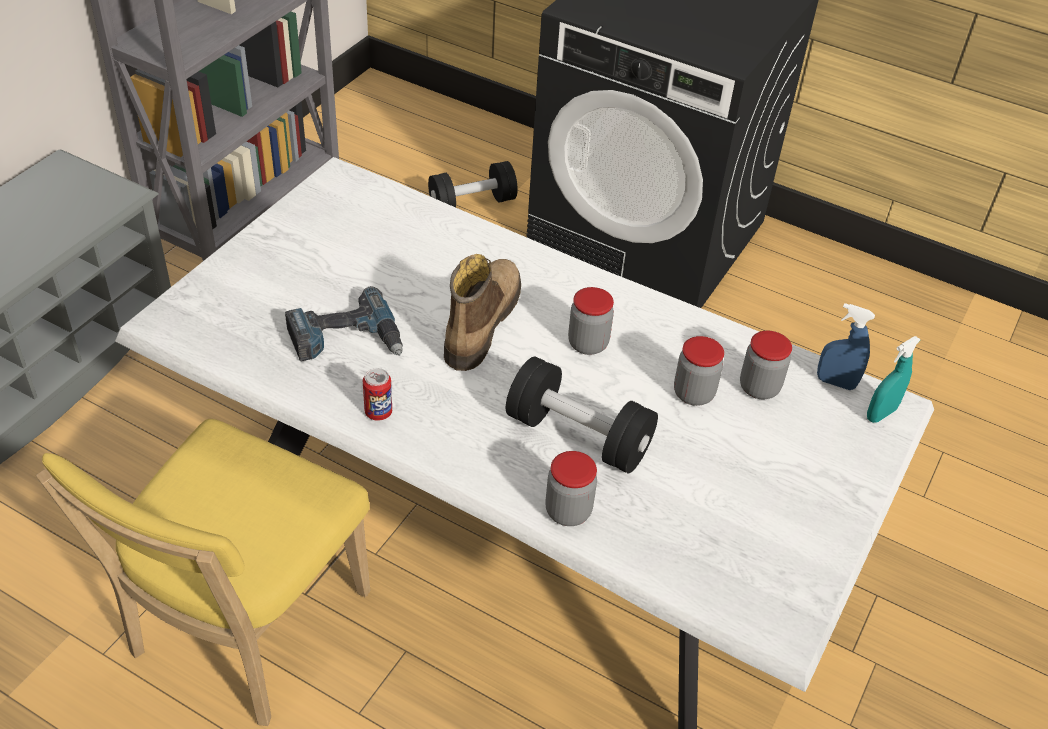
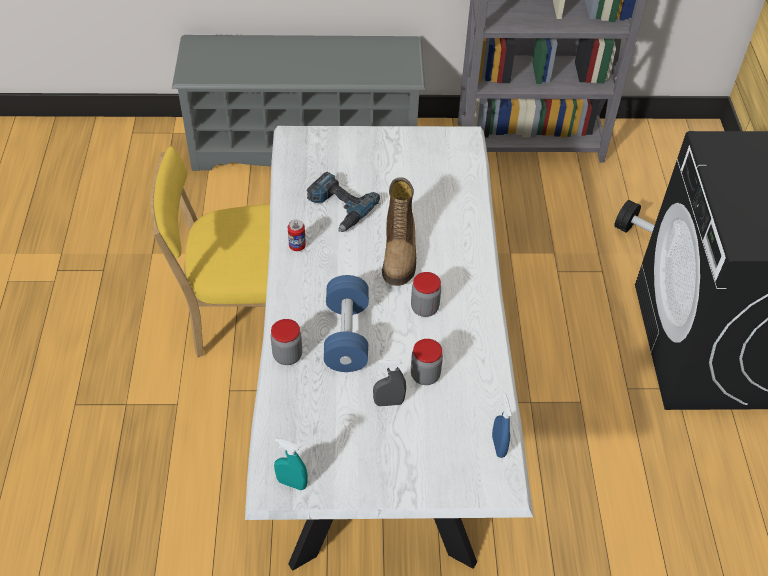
camera: 60 degrees right, 5 degrees up
boot [444,254,521,371] -> boot turned 105 degrees clockwise [382,177,416,286]
black dumbbell [506,356,658,474] -> blue dumbbell [324,275,369,372]
jar [740,331,792,400] -> none
turquoise spray bottle [867,336,921,423] -> turquoise spray bottle moved to [274,438,308,491]
none -> grey spray bottle [373,359,406,406]

